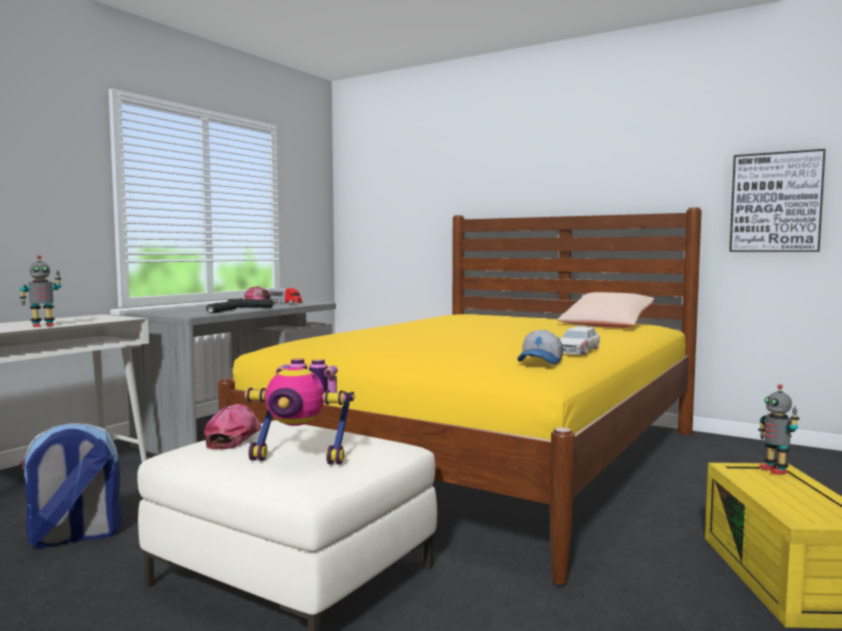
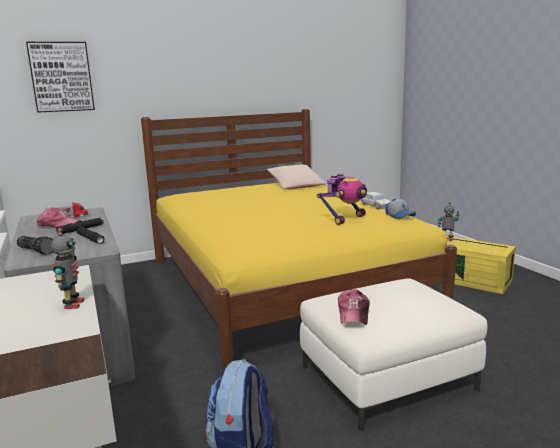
camera: 55 degrees left, 10 degrees up
cap [204,404,261,450] -> cap turned 120 degrees counterclockwise [338,290,370,325]
toy robot [245,358,355,465] -> toy robot moved to [317,174,367,225]
picture [729,149,826,252] -> picture moved to [26,42,95,113]
none -> flashlight [17,236,53,255]

